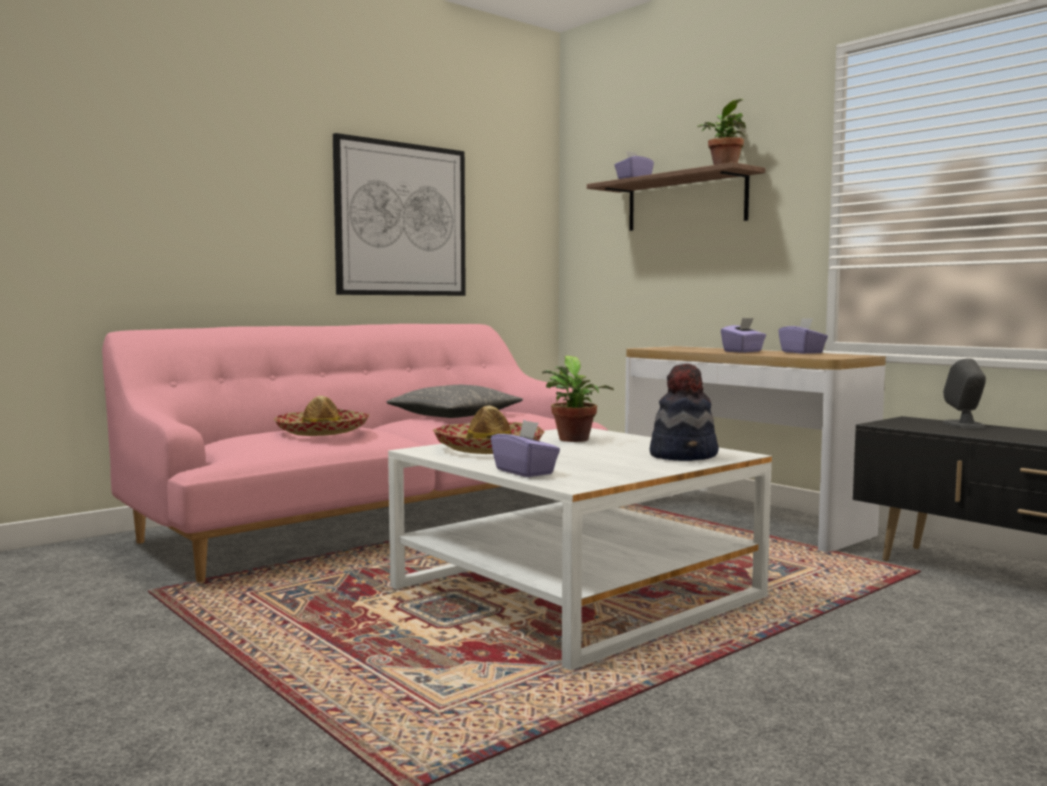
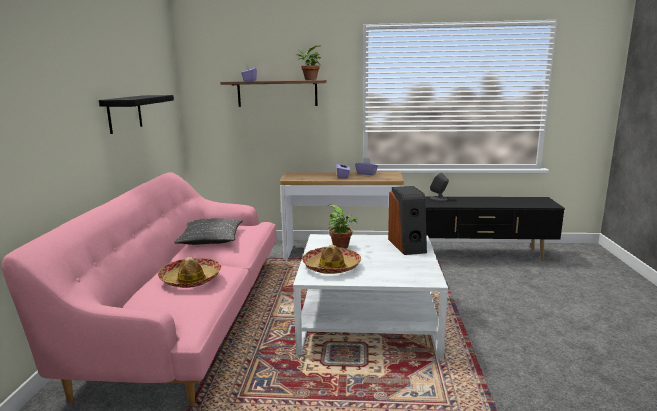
camera: 45 degrees left, 10 degrees up
picture [333,133,466,296] -> black shelf [99,95,174,134]
purple tissue box [491,420,560,477] -> none
hat [650,363,719,461] -> speaker [388,186,427,255]

